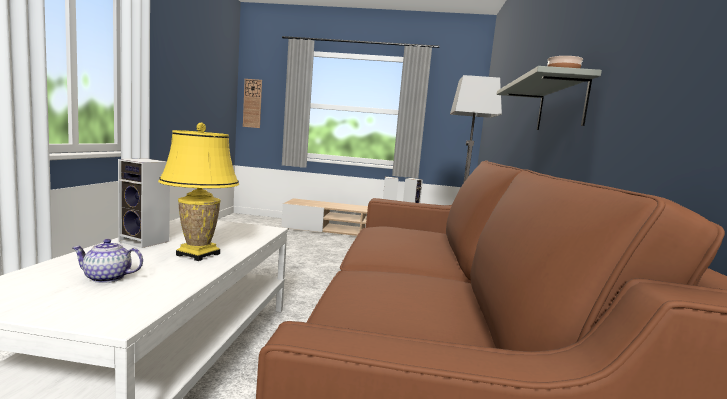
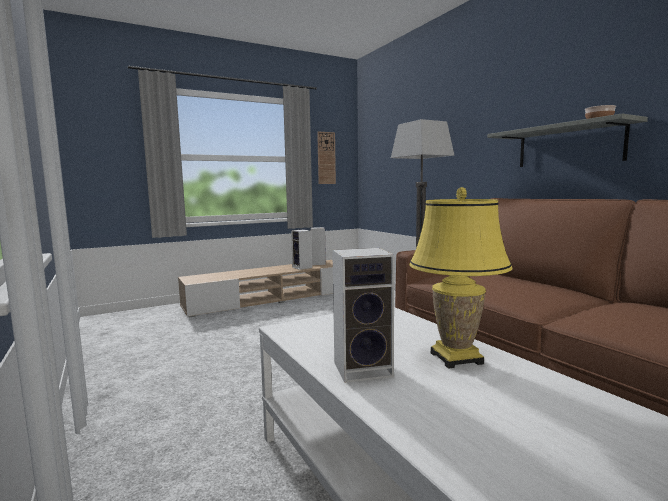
camera: 35 degrees left, 0 degrees up
teapot [72,239,143,283] -> none
wall clock [243,79,262,128] -> wall clock moved to [317,131,336,184]

